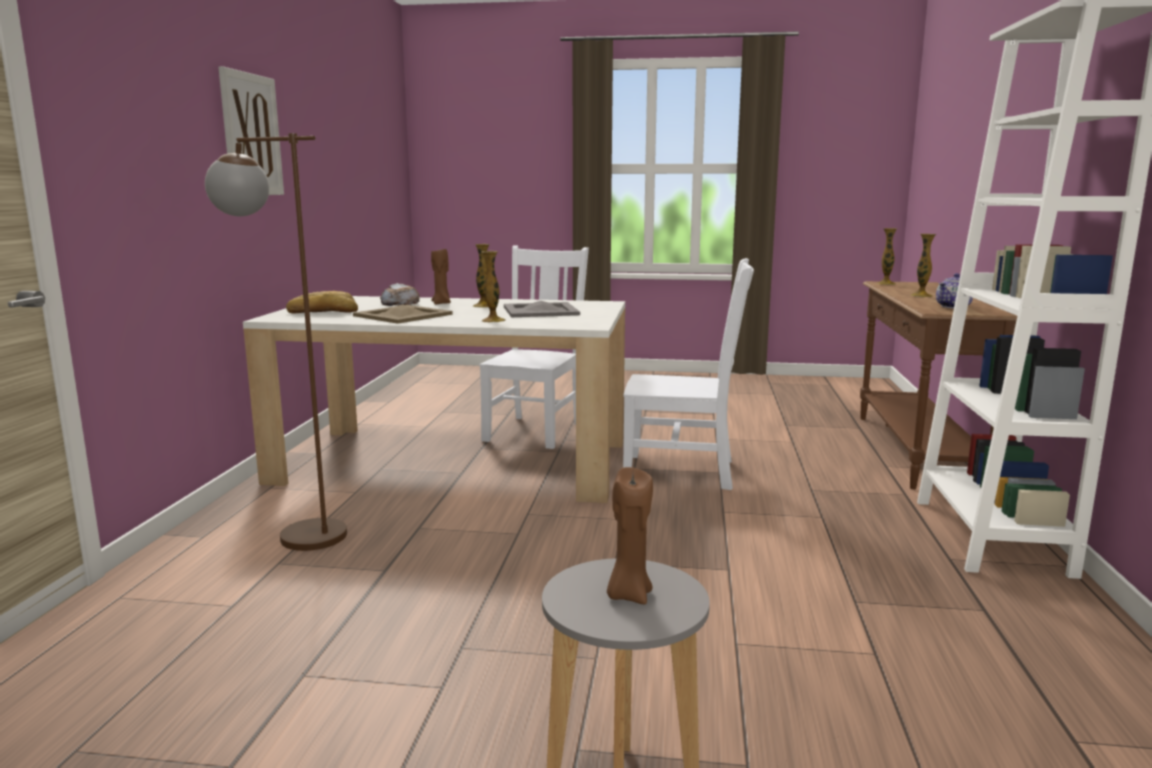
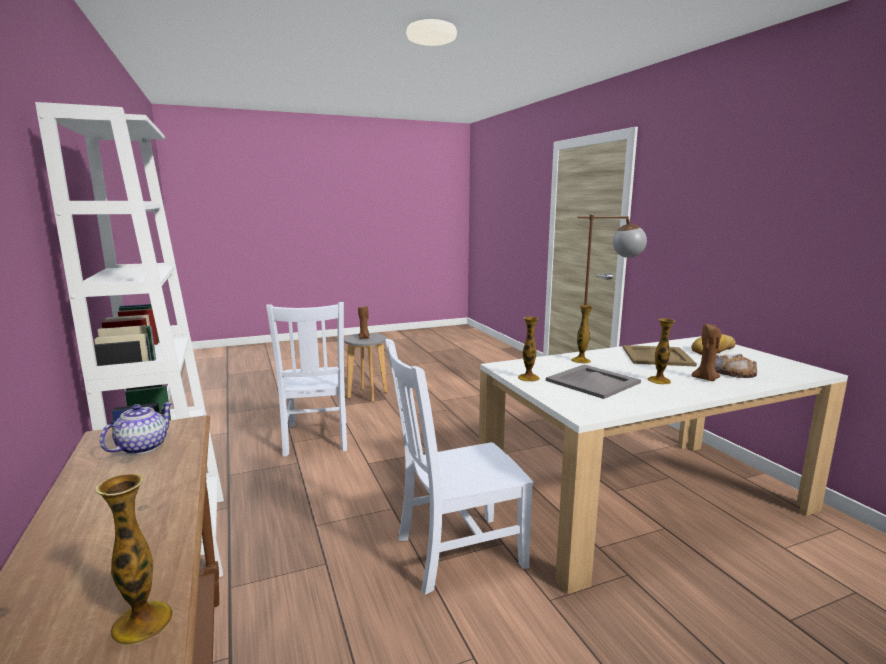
camera: 150 degrees right, 0 degrees up
picture [218,66,284,195] -> none
white chair [479,245,589,449] -> white chair moved to [266,302,347,456]
vase [911,234,936,297] -> vase moved to [518,317,540,382]

